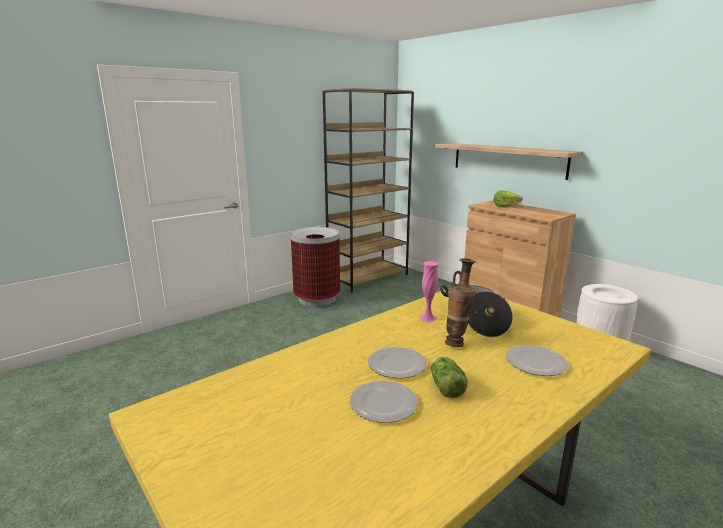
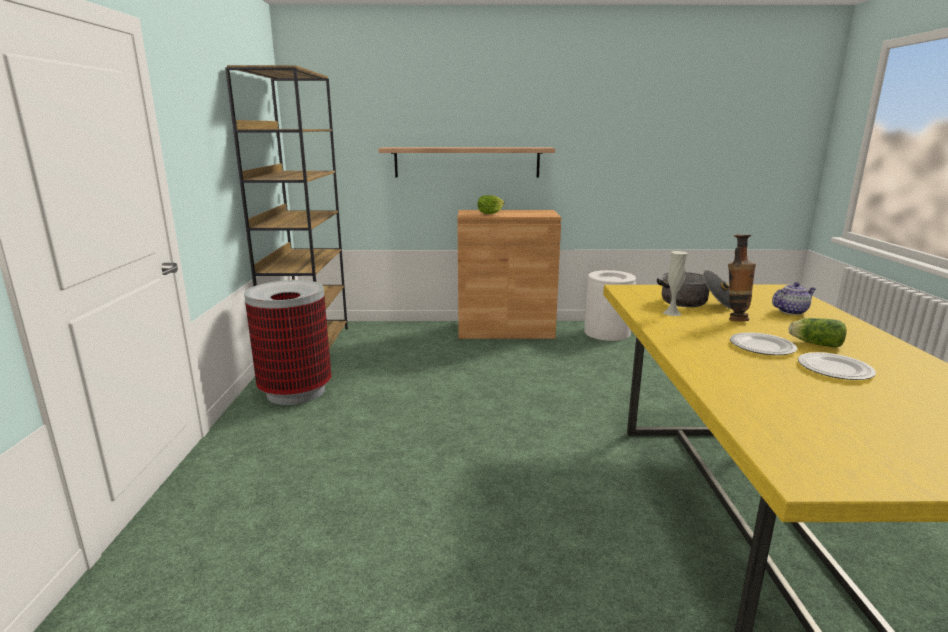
camera: 50 degrees left, 0 degrees up
pink vase [420,261,438,322] -> white vase [663,251,687,316]
plate [506,345,569,376] -> teapot [772,282,816,315]

